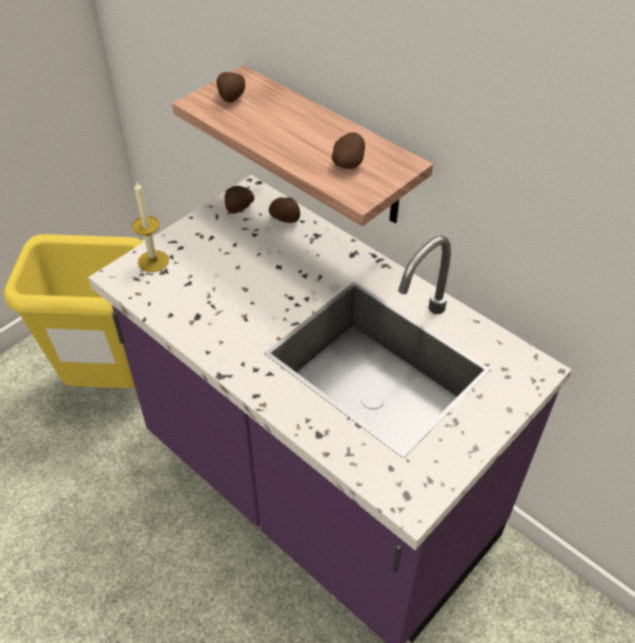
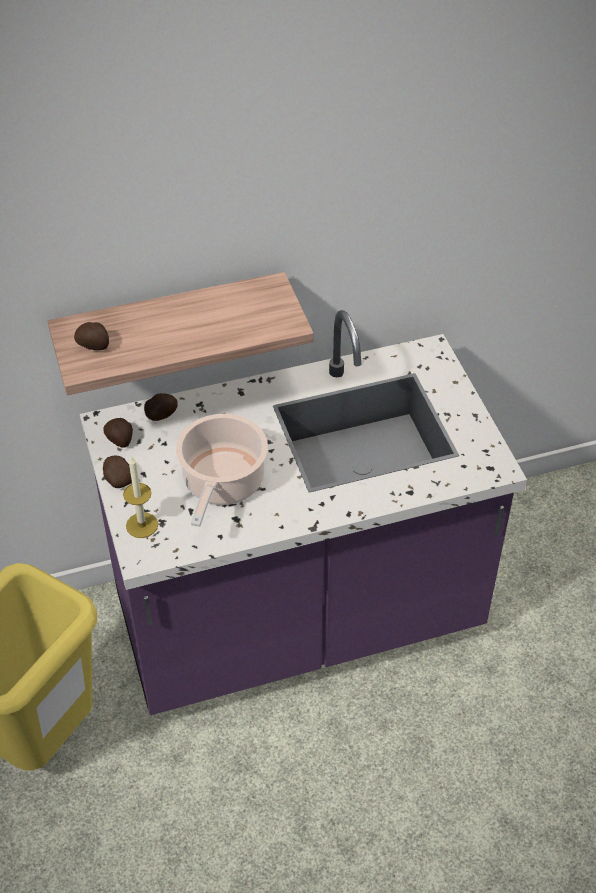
camera: 60 degrees left, 0 degrees up
potato [332,133,365,169] -> potato moved to [103,456,132,488]
none -> cooking pot [176,414,268,527]

